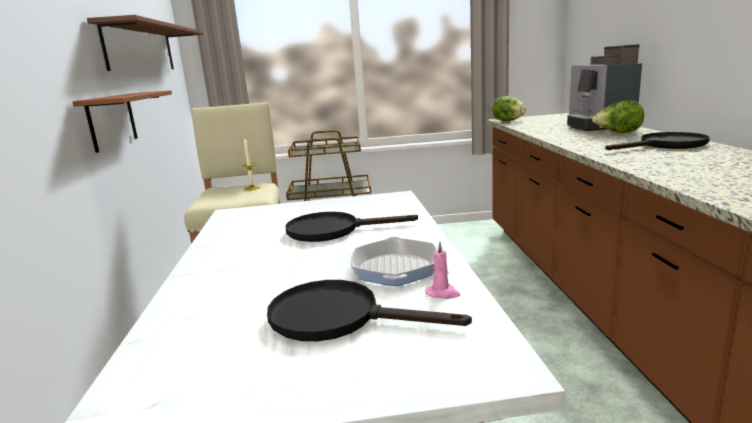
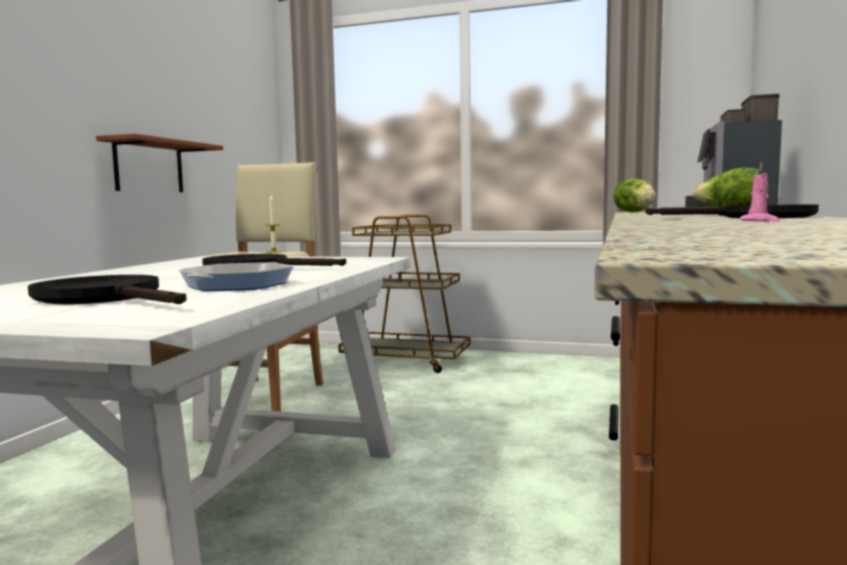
camera: 20 degrees right, 10 degrees down
brown shelf [87,15,204,71] -> none
pink candle [425,241,460,299] -> pink candle moved to [740,162,780,222]

